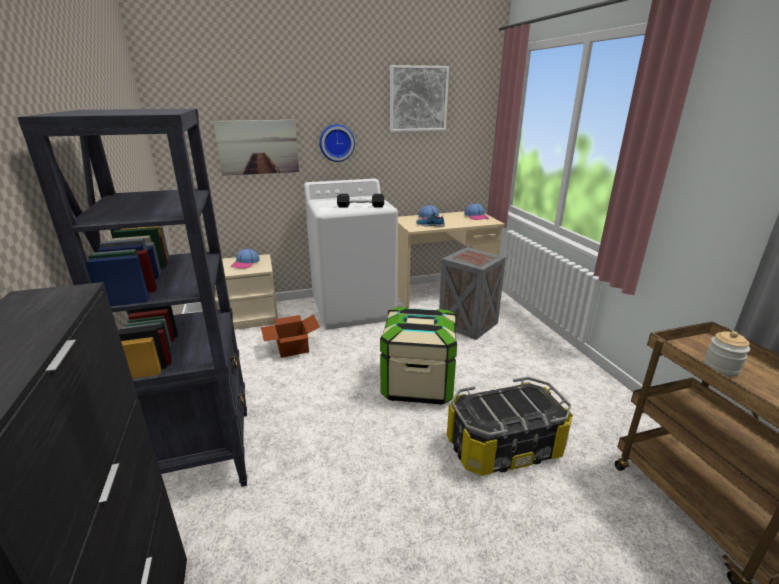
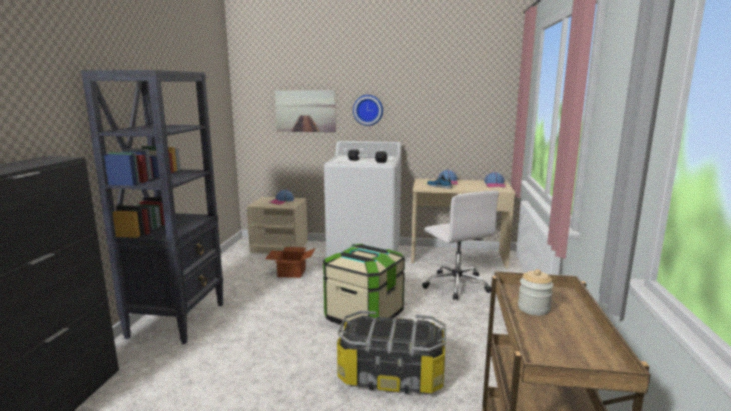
camera: 25 degrees right, 10 degrees down
picture [390,65,449,132] -> none
crate [439,247,506,340] -> white office chair [422,190,499,300]

